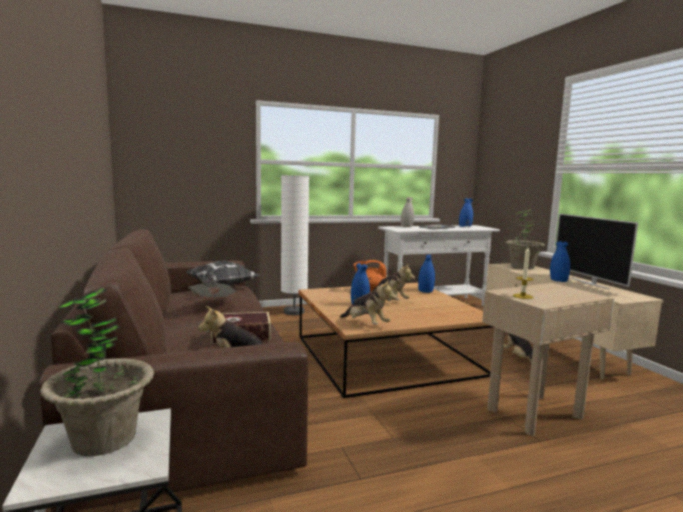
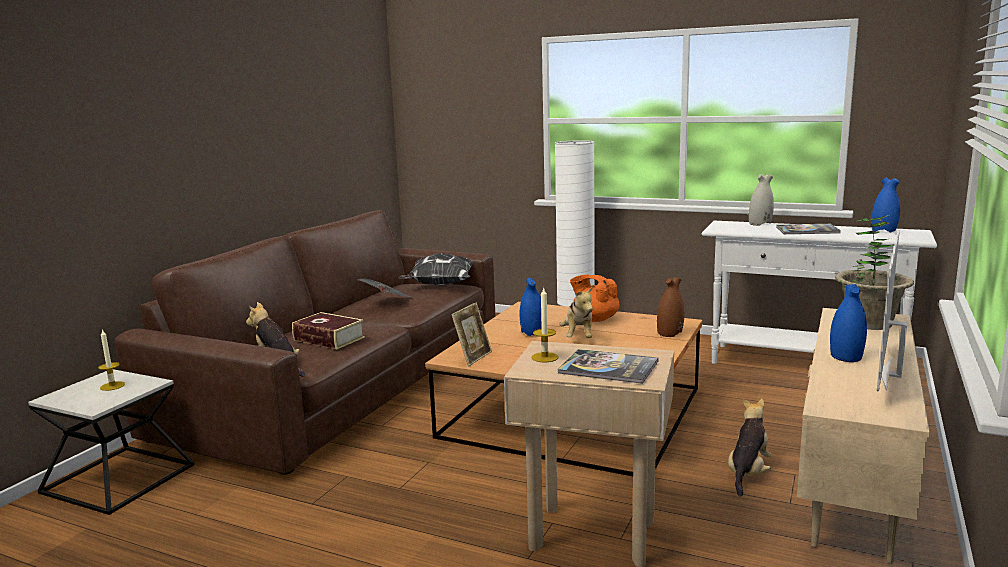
camera: 45 degrees right, 5 degrees up
potted plant [40,287,154,456] -> candle [98,329,125,391]
plush toy [340,280,396,325] -> picture frame [451,302,492,366]
blue vase [418,255,435,293] -> brown vase [657,277,684,337]
none -> book [558,349,658,384]

